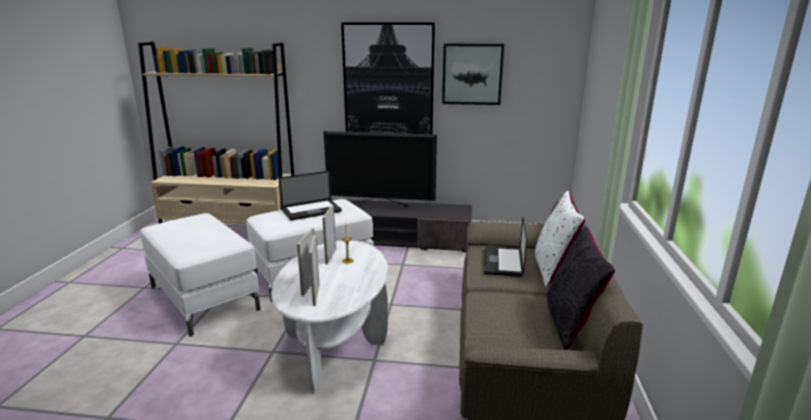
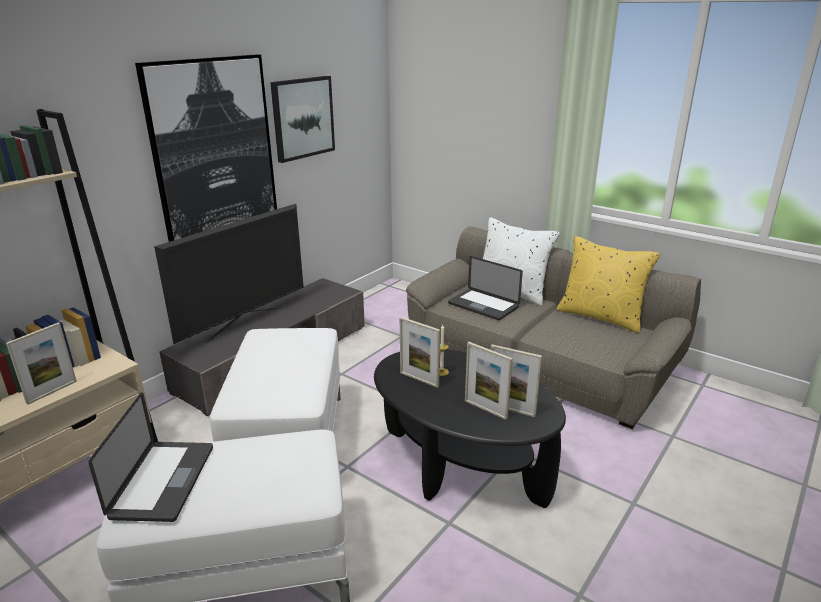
camera: 60 degrees left, 5 degrees up
white coffee table [271,241,388,391] -> black coffee table [374,349,566,508]
laptop [279,171,342,220] -> laptop moved to [88,392,213,522]
black pillow [547,226,615,350] -> yellow pillow [556,236,661,333]
none -> picture frame [6,322,77,405]

